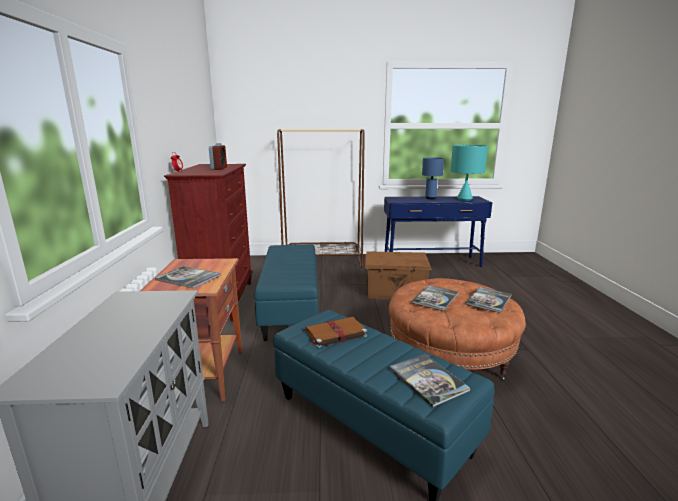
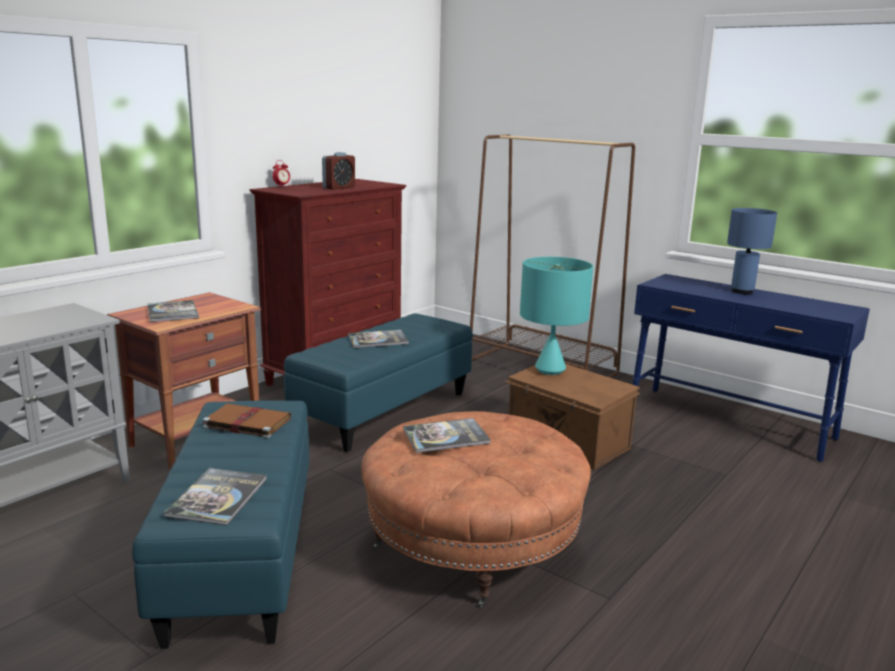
camera: 40 degrees right, 0 degrees up
turquoise table lamp [451,145,488,201] -> turquoise table lamp moved to [520,257,593,375]
book [466,287,511,313] -> book moved to [348,330,409,348]

